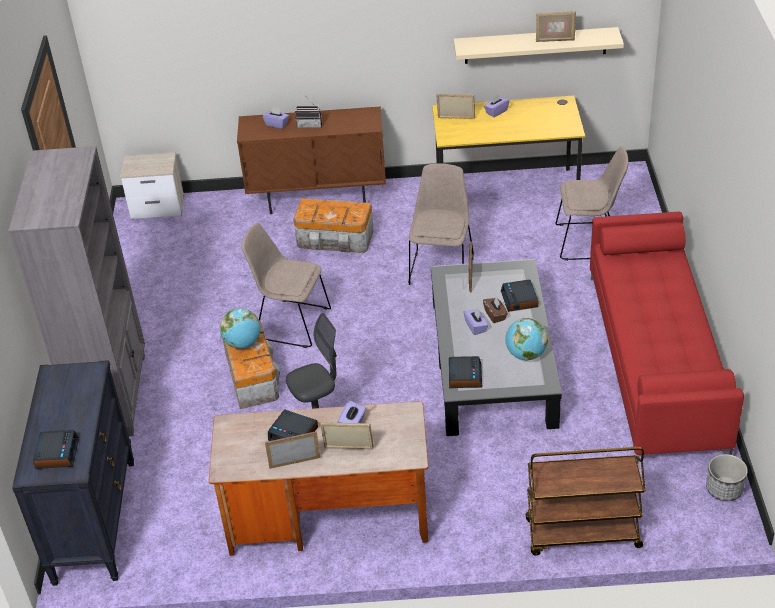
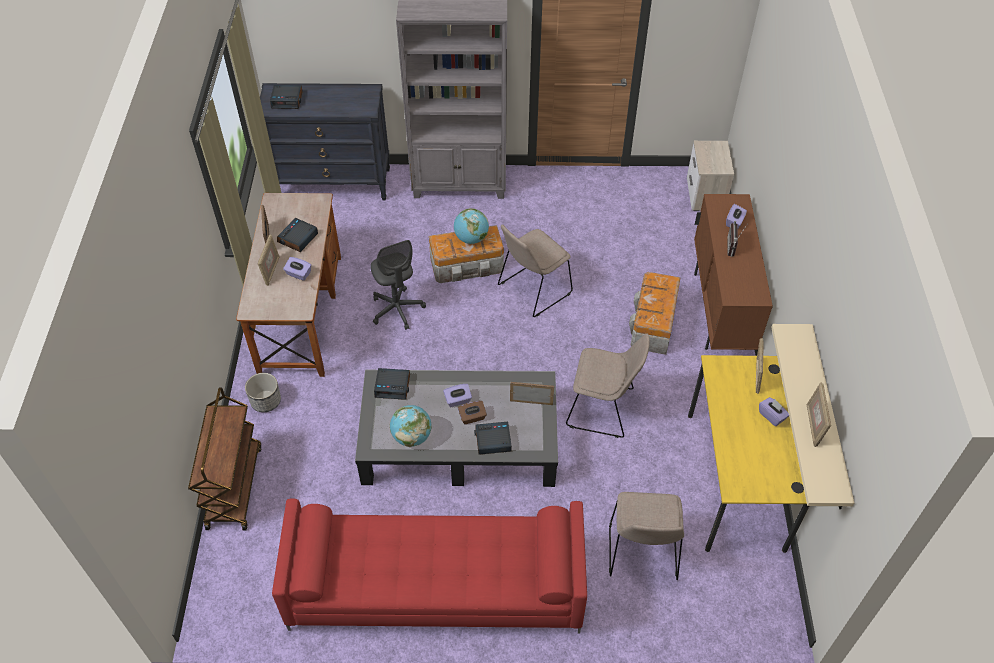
camera: 90 degrees right, 10 degrees up
beige chair [242,223,331,348] -> beige chair turned 150 degrees counterclockwise [498,224,573,317]
planter [706,454,748,501] -> planter moved to [245,373,281,412]

